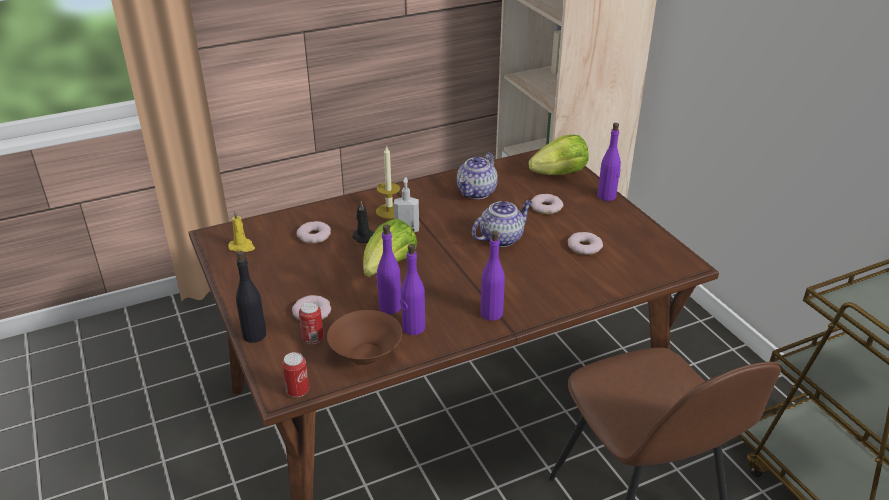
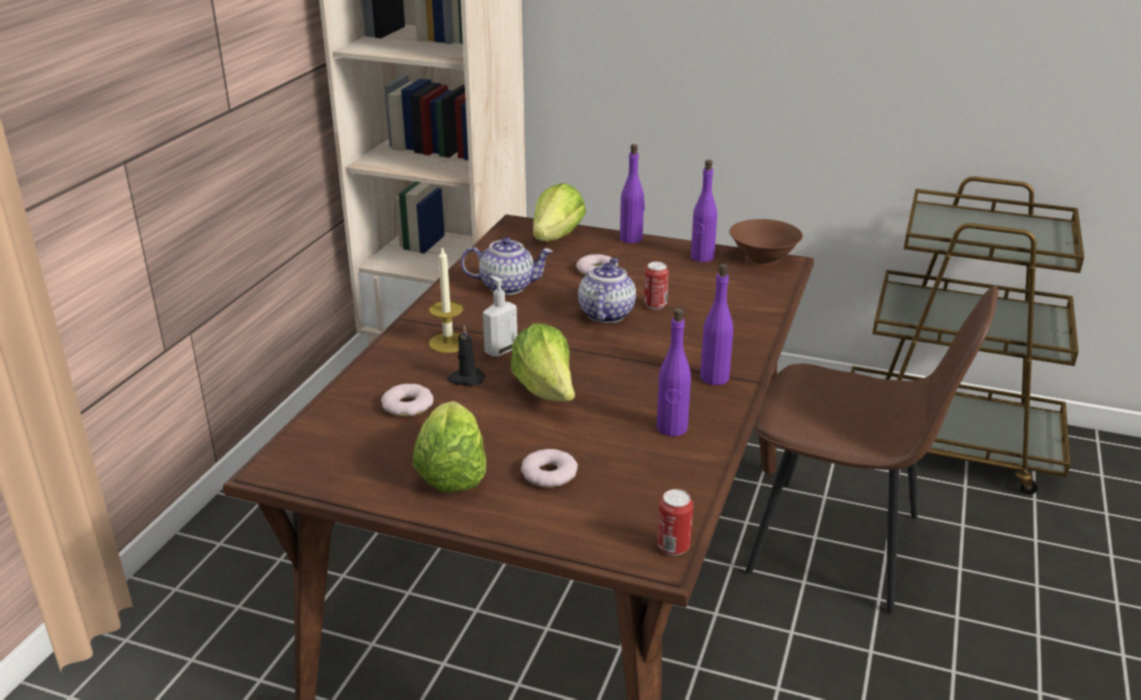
camera: 45 degrees left, 5 degrees down
yellow candle [228,210,255,252] -> none
black bottle [236,251,266,343] -> none
can [299,302,324,344] -> can moved to [644,262,669,310]
brown bowl [327,310,402,366] -> brown bowl moved to [729,219,803,265]
purple bottle [376,224,401,314] -> purple bottle moved to [691,160,717,262]
teapot [457,153,498,199] -> teapot turned 75 degrees counterclockwise [461,237,553,295]
donut [568,232,603,255] -> none
none -> lettuce [413,401,486,493]

